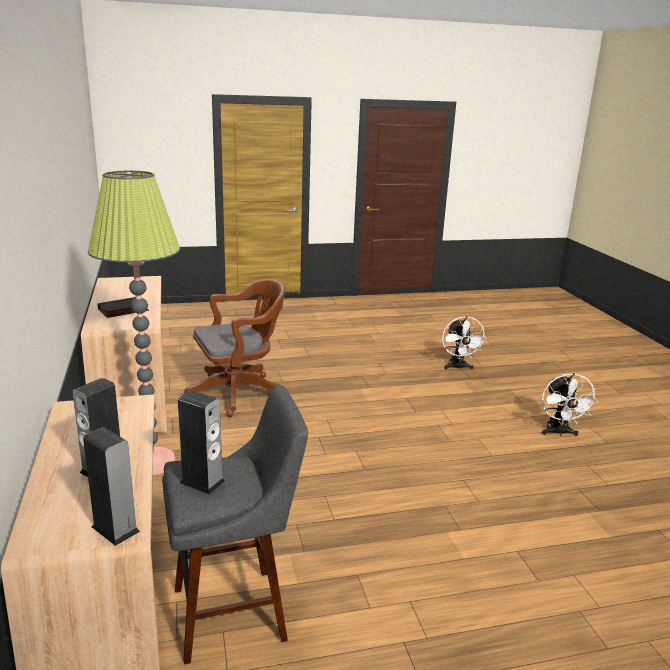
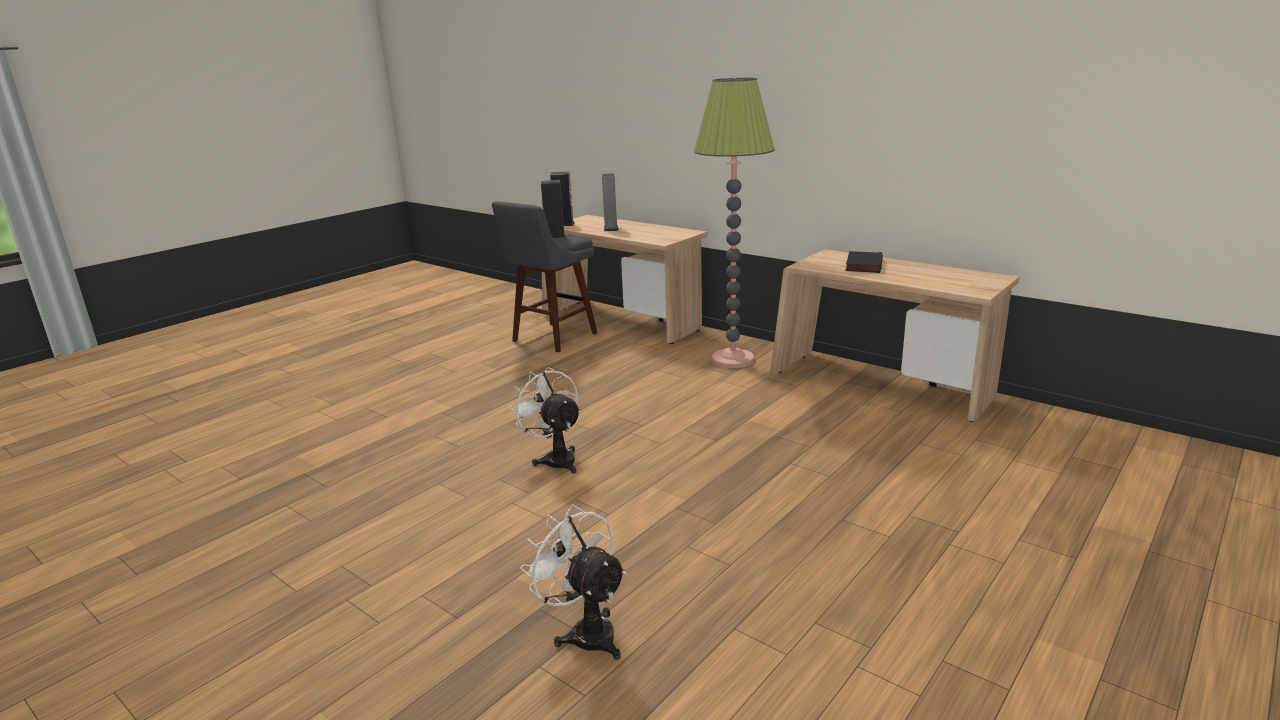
camera: 145 degrees right, 0 degrees up
brown office chair [184,279,285,417] -> none
white fan [542,373,598,437] -> white fan moved to [509,367,581,474]

